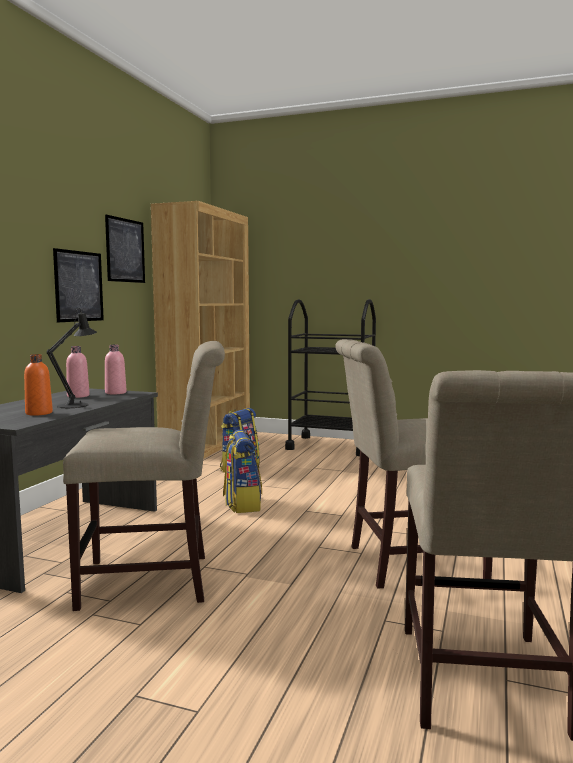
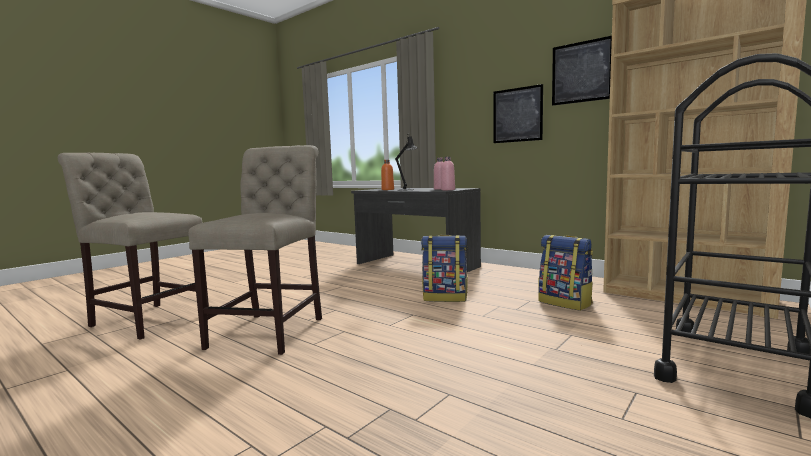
camera: 110 degrees right, 0 degrees up
beige chair [63,341,225,611] -> none

